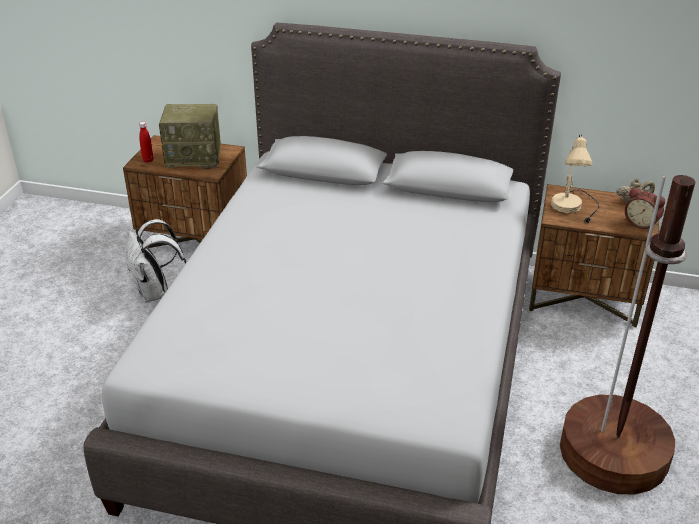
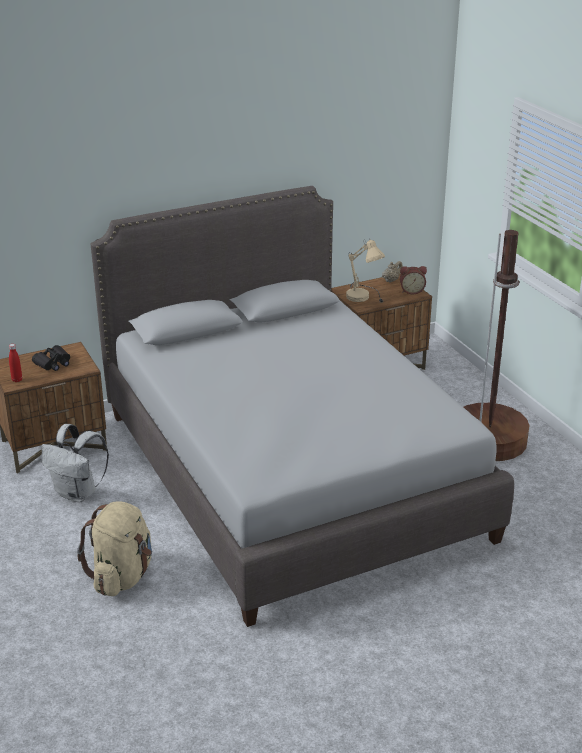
camera: 40 degrees left, 5 degrees down
radio [159,104,221,169] -> black binoculars [32,345,70,371]
none -> beige backpack [77,501,152,596]

